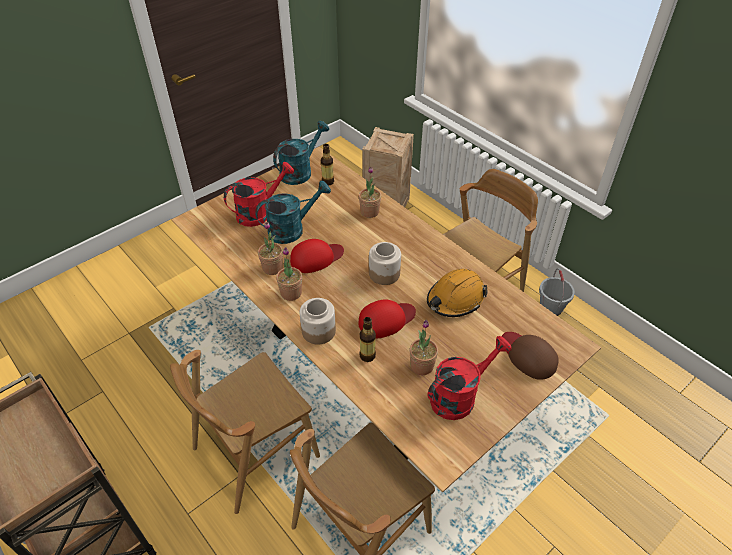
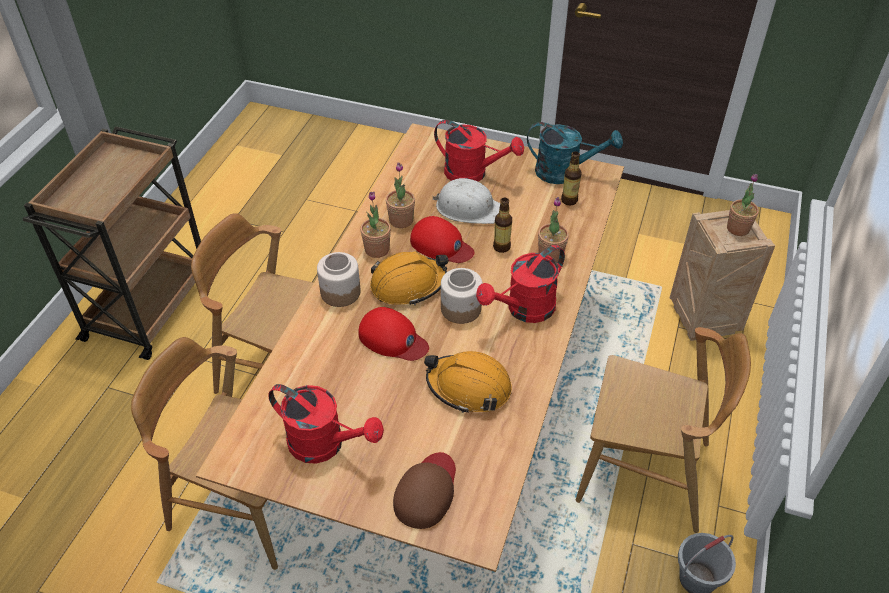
camera: 60 degrees right, 0 degrees up
turquoise watering can [255,180,331,244] -> white hard hat [433,178,501,224]
bottle [360,317,376,362] -> bottle moved to [493,198,512,253]
potted plant [410,320,438,375] -> potted plant moved to [727,174,759,236]
none -> orange hard hat [370,251,448,305]
none -> red watering can [476,245,565,323]

